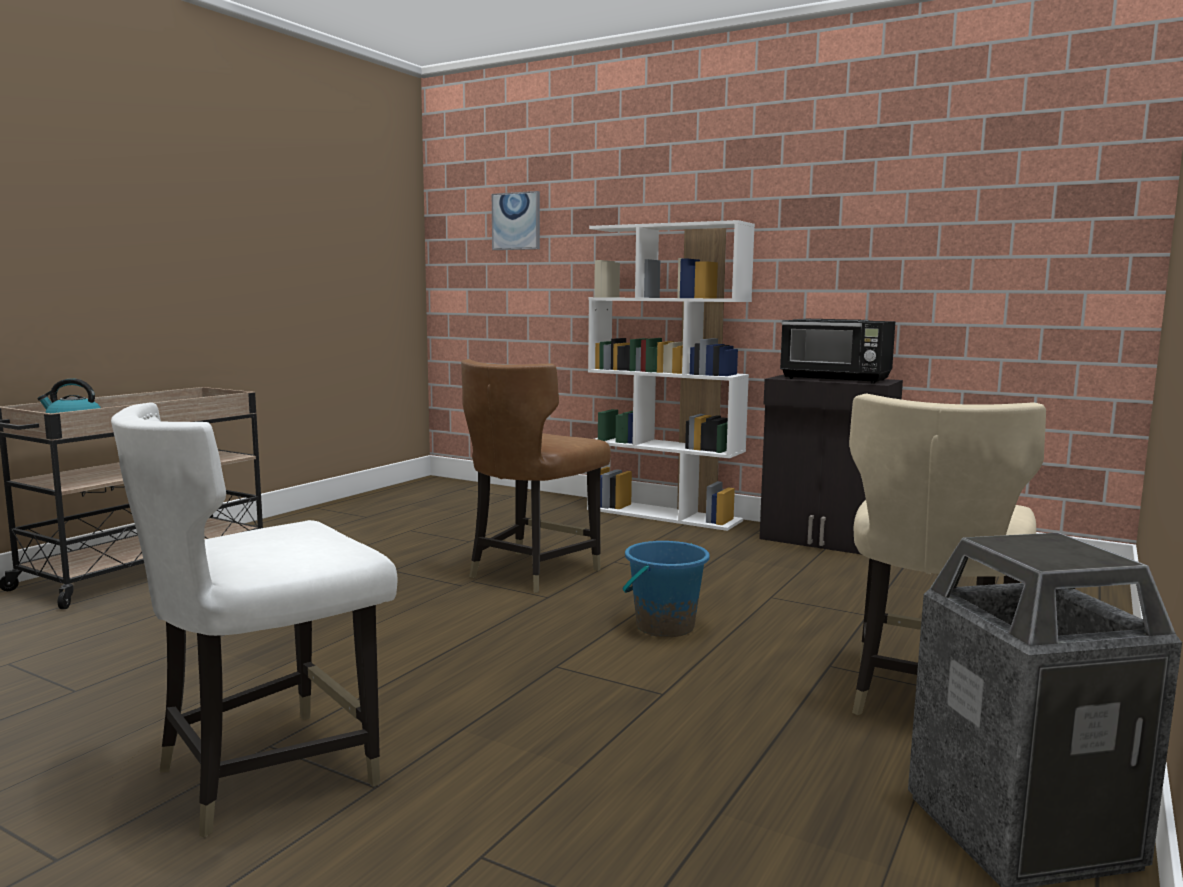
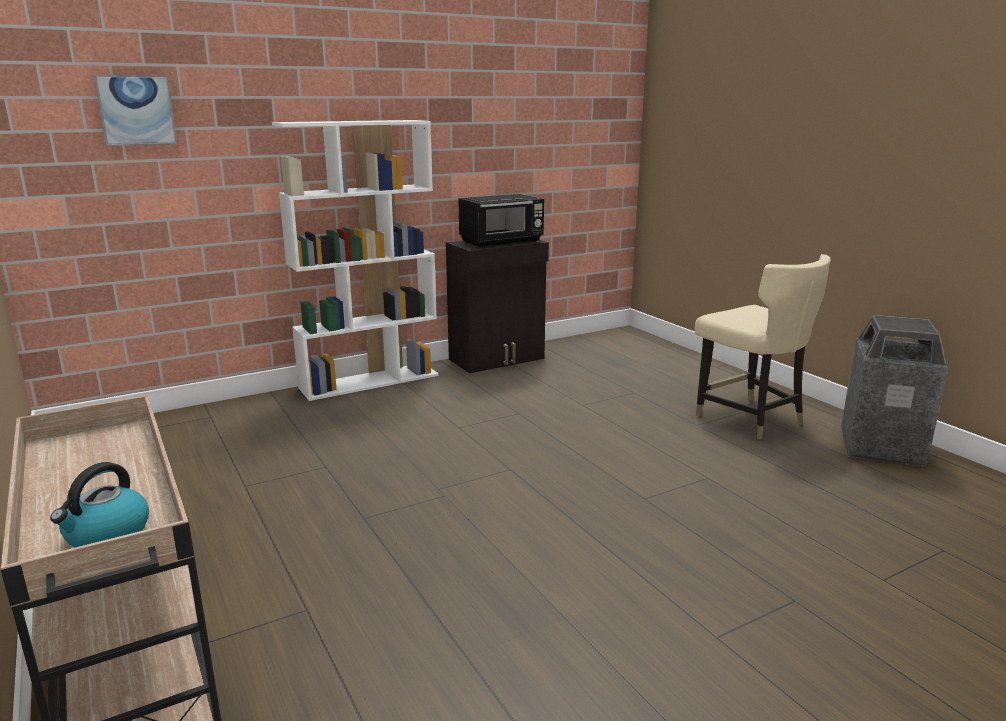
camera: 60 degrees left, 10 degrees up
white chair [111,402,397,838] -> none
brown chair [461,359,611,593] -> none
blue bucket [623,541,710,637] -> none

